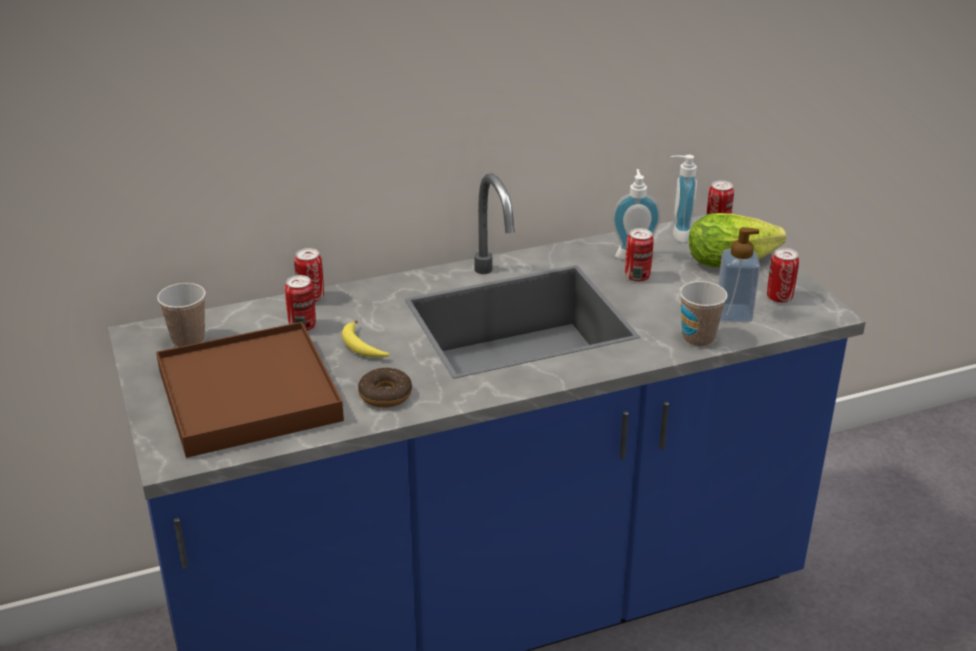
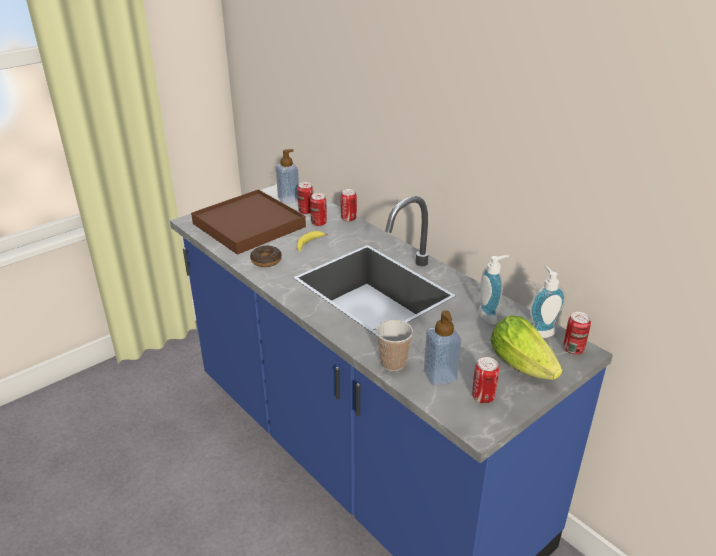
camera: 70 degrees right, 0 degrees up
cup [157,283,206,347] -> soap dispenser [276,149,299,204]
can [625,228,654,282] -> can moved to [297,182,313,214]

